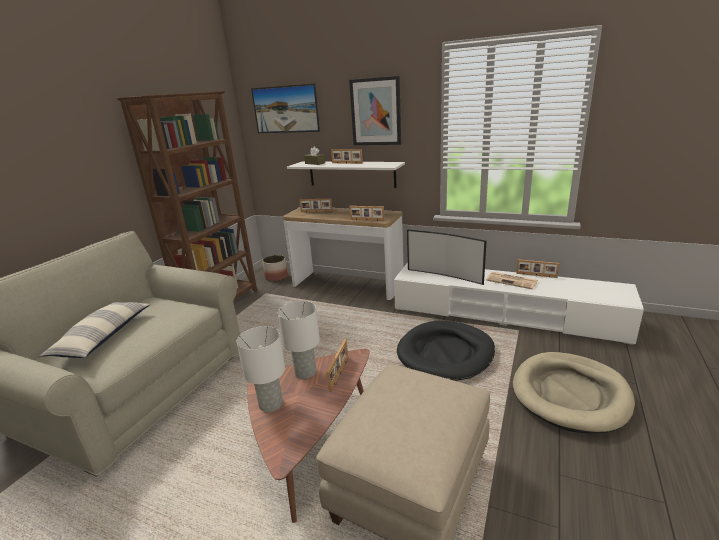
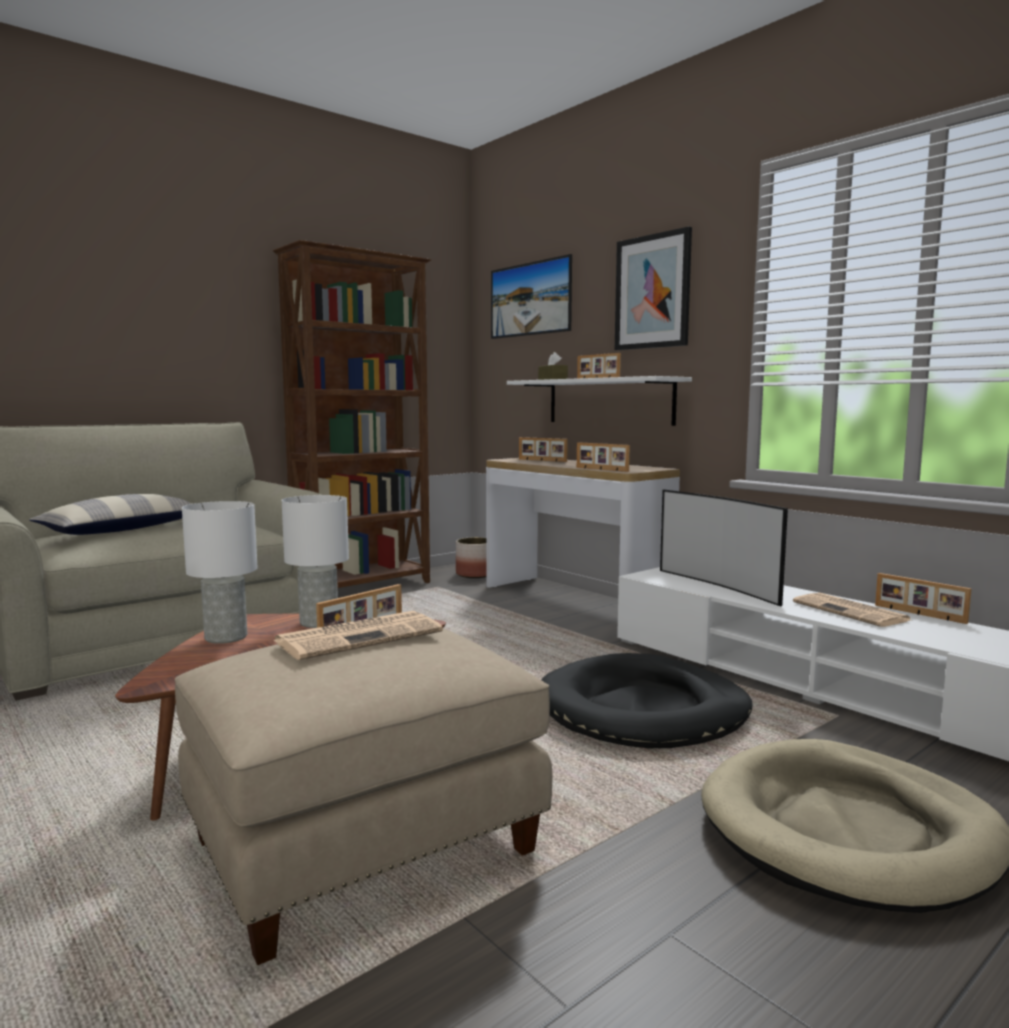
camera: 25 degrees right, 15 degrees down
none -> newspaper [273,611,443,660]

